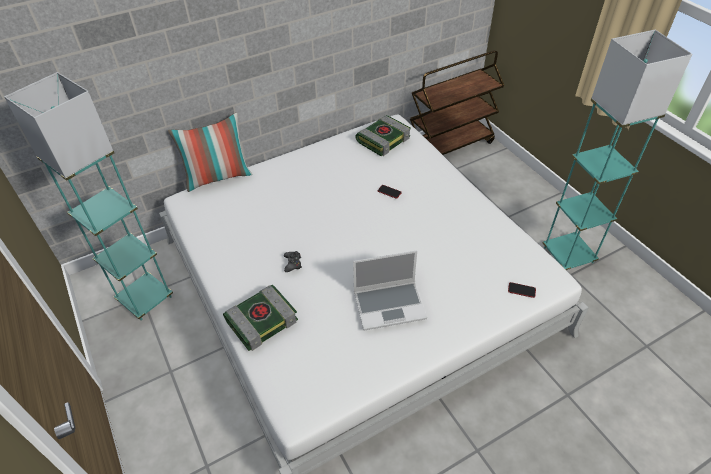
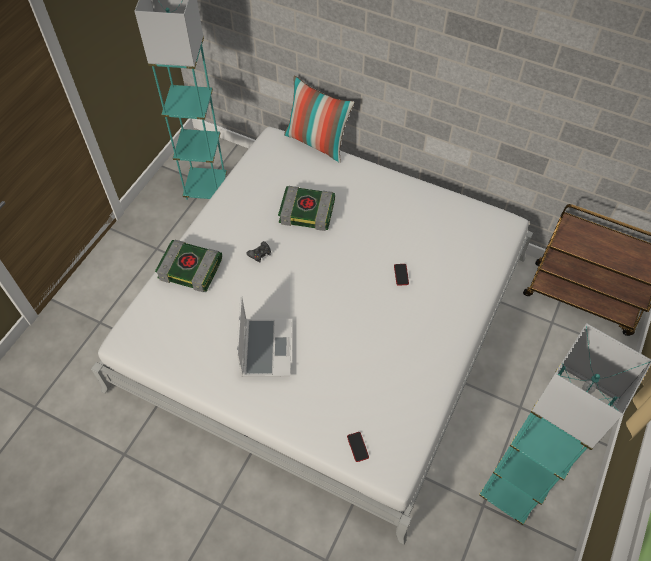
camera: 55 degrees right, 10 degrees up
laptop [353,250,427,330] -> laptop turned 135 degrees counterclockwise [236,295,292,377]
book [355,115,411,156] -> book moved to [278,186,335,231]

